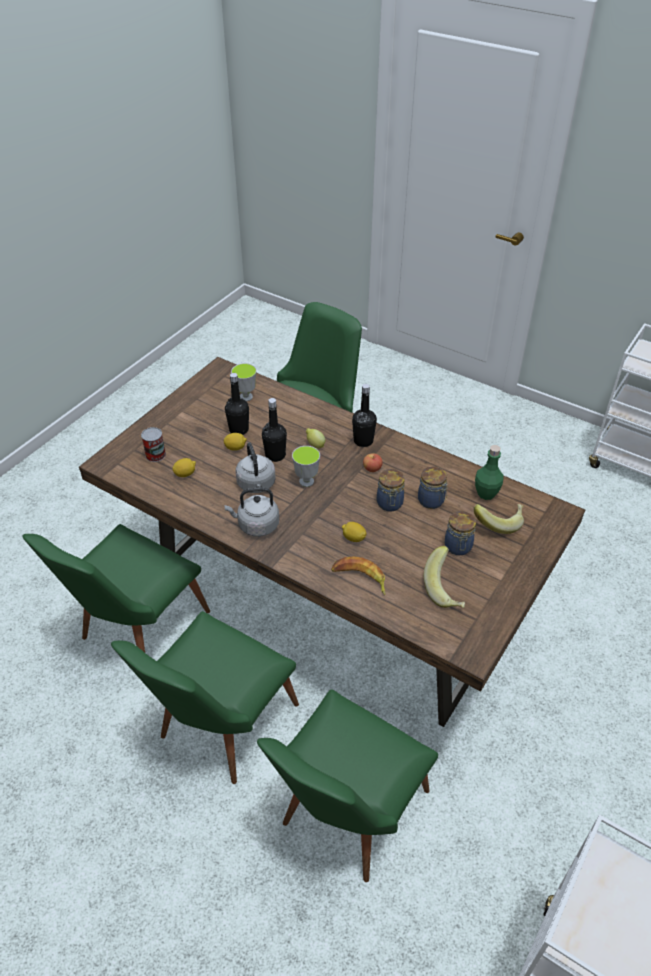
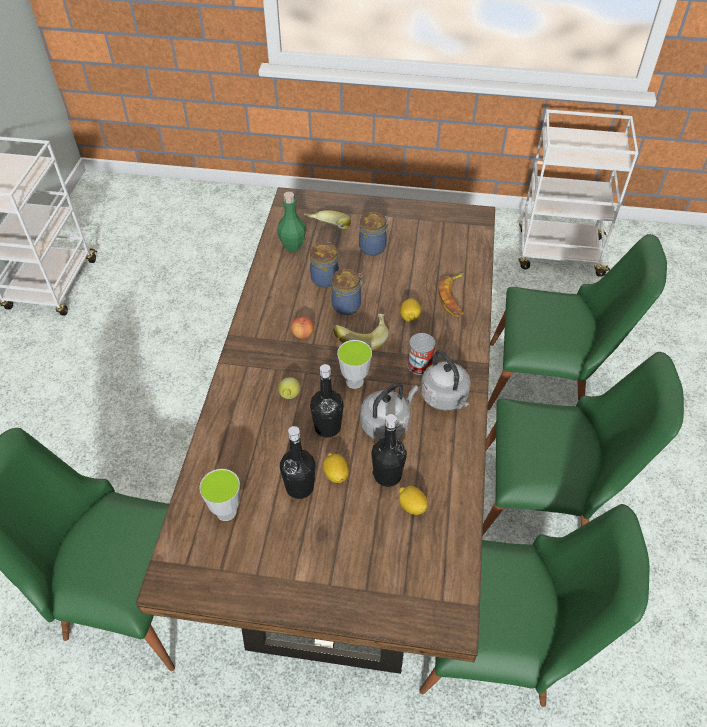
camera: 115 degrees left, 5 degrees up
can [141,427,166,462] -> can moved to [408,333,435,375]
black bottle [352,384,377,447] -> black bottle moved to [371,414,407,487]
banana [424,546,465,608] -> banana moved to [333,314,389,350]

